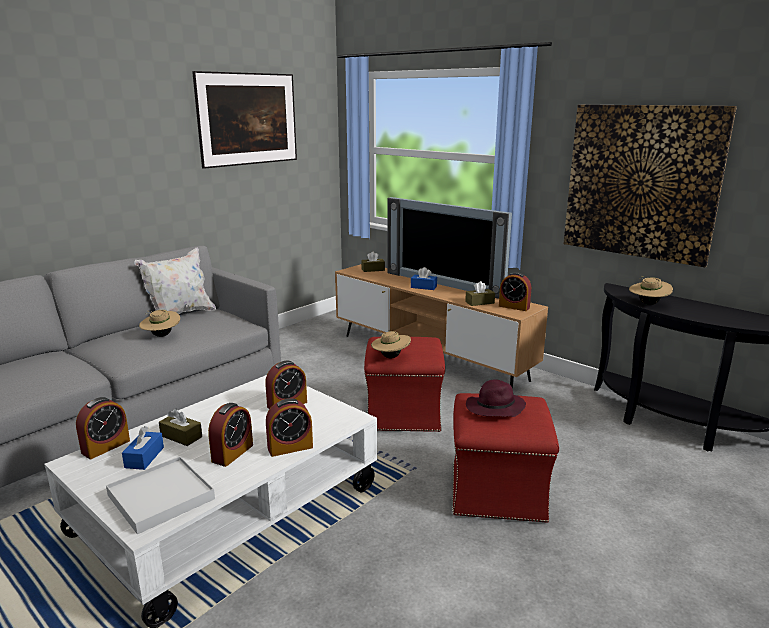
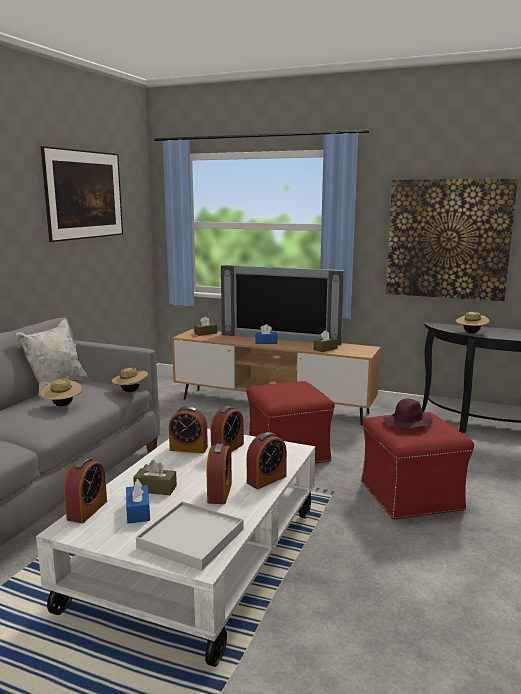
camera: 20 degrees left, 5 degrees down
beige hat [371,328,411,358] -> beige hat moved to [111,366,148,392]
alarm clock [499,272,531,311] -> alarm clock moved to [169,406,208,453]

